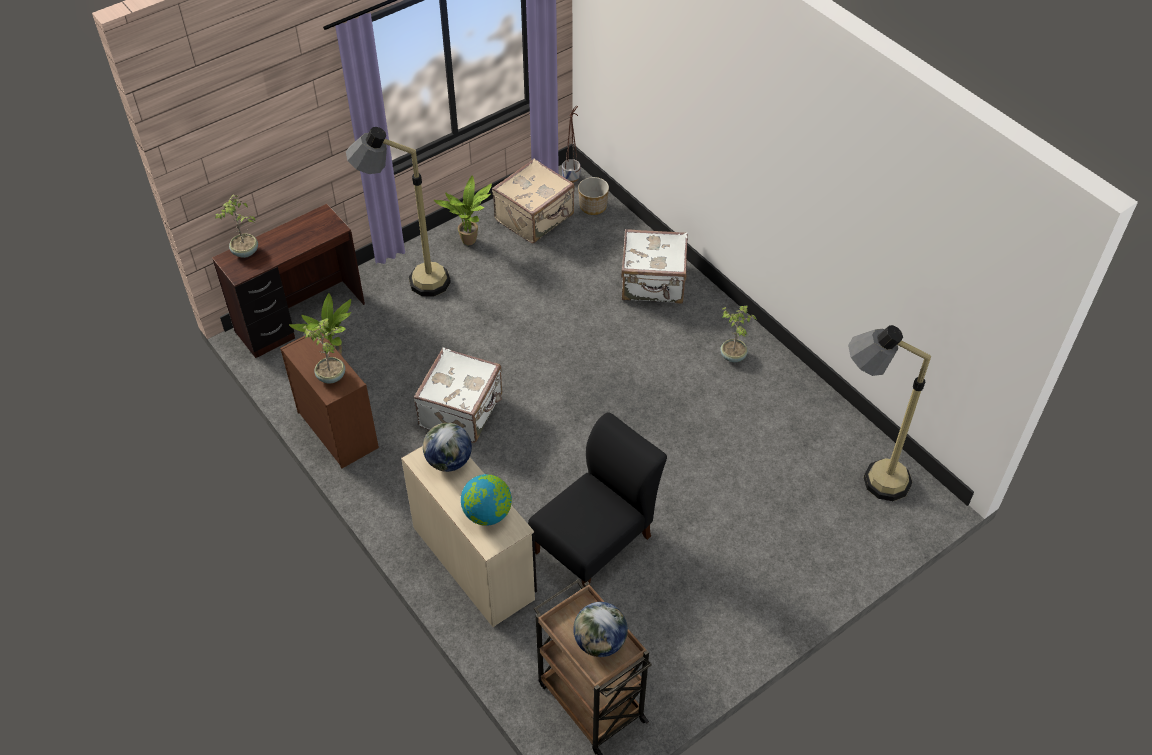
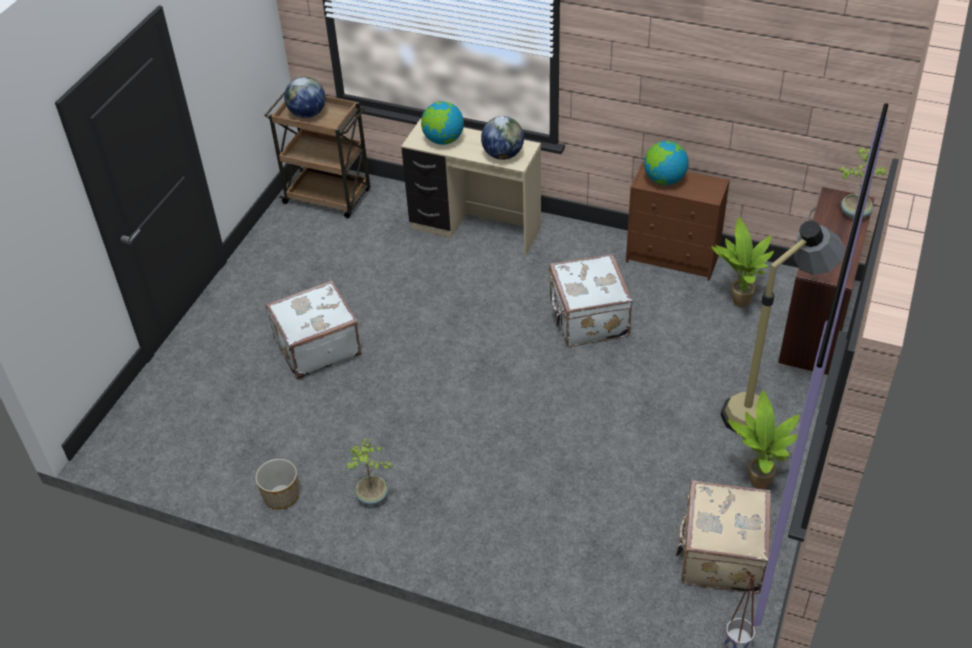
camera: 150 degrees right, 5 degrees down
potted plant [302,318,345,383] -> globe [644,141,689,185]
black chair [528,412,667,587] -> none
planter [578,177,609,215] -> planter moved to [255,459,299,510]
white suitcase [621,229,688,304] -> white suitcase moved to [266,280,361,379]
floor lamp [848,325,931,501] -> none

